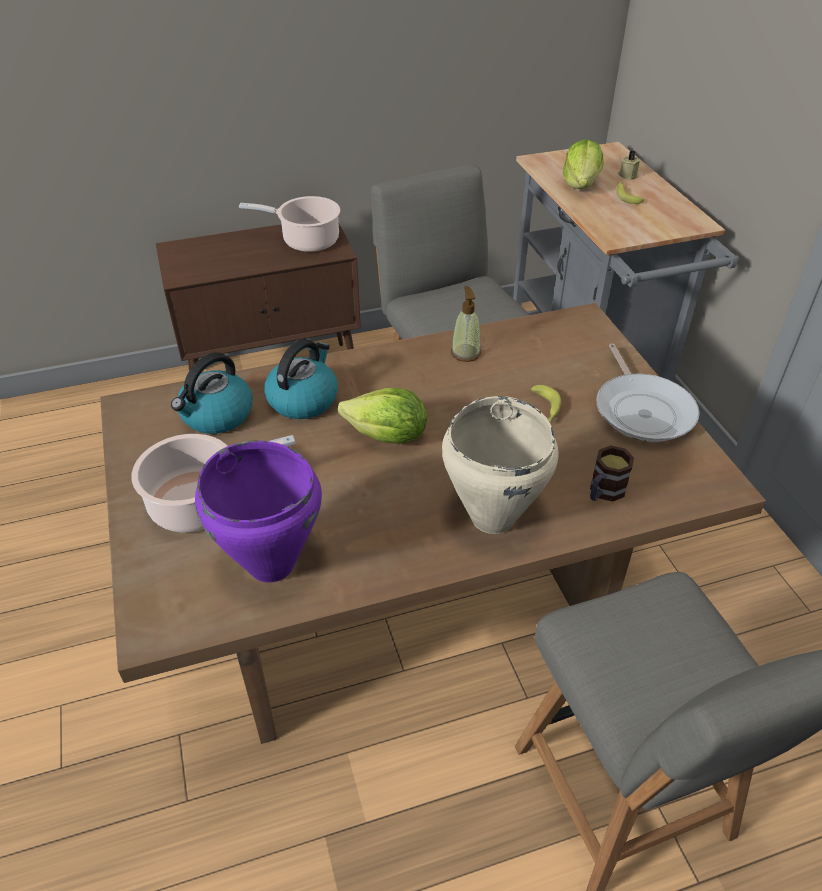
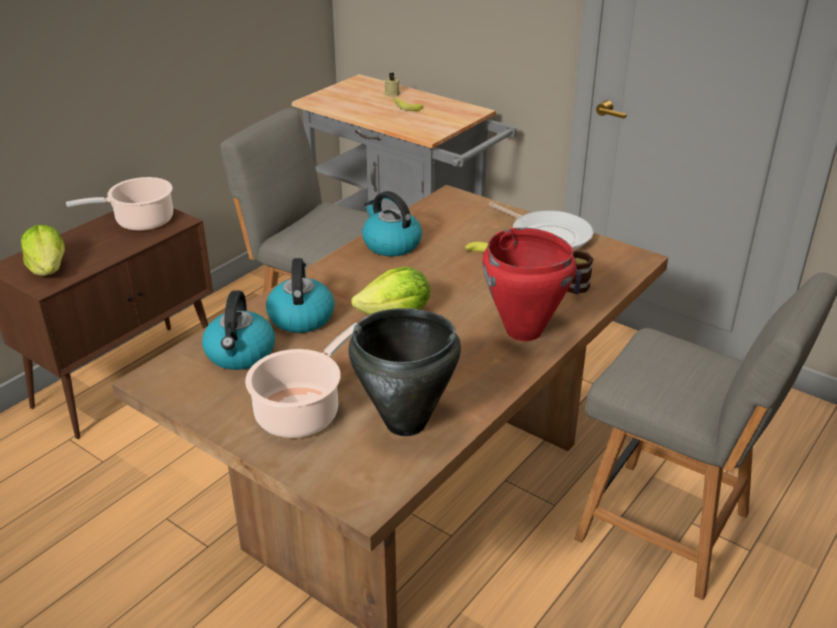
camera: 35 degrees left, 10 degrees down
purple cooking pot [195,440,322,583] -> black cooking pot [348,308,461,436]
beige cooking pot [442,396,559,534] -> red cooking pot [482,228,577,341]
soap dispenser [451,286,481,362] -> kettle [362,191,422,256]
lettuce [563,139,603,189] -> lettuce moved to [21,225,65,276]

